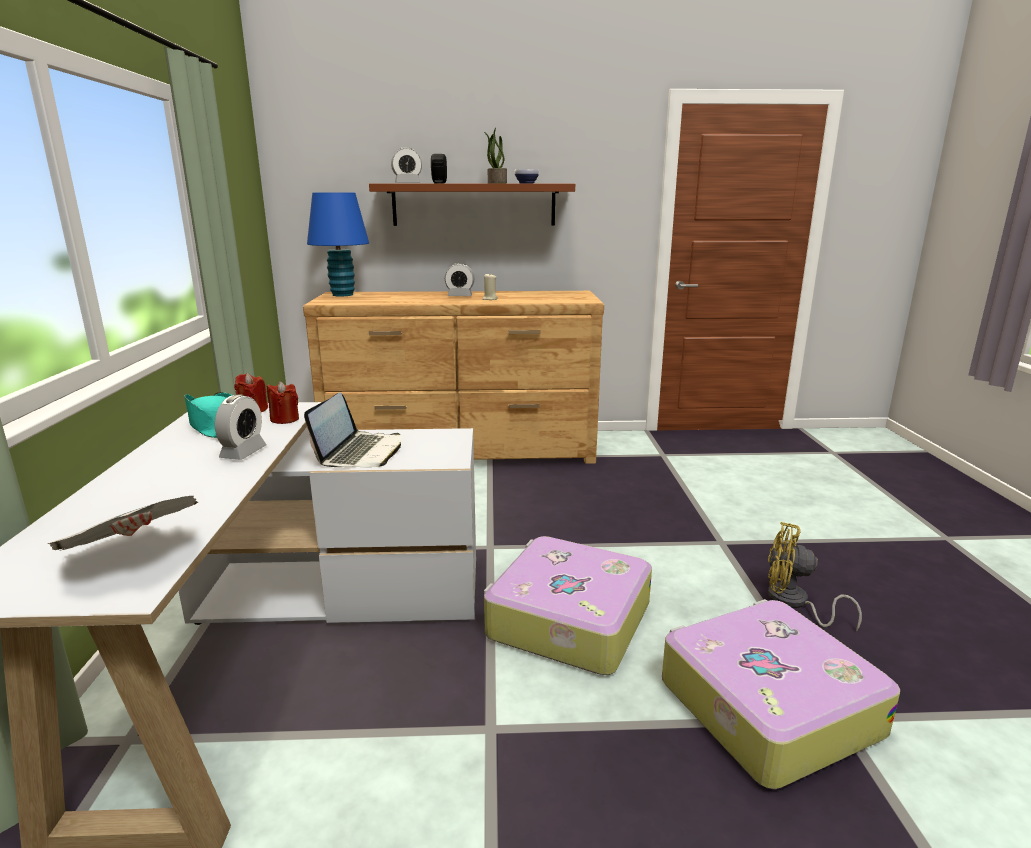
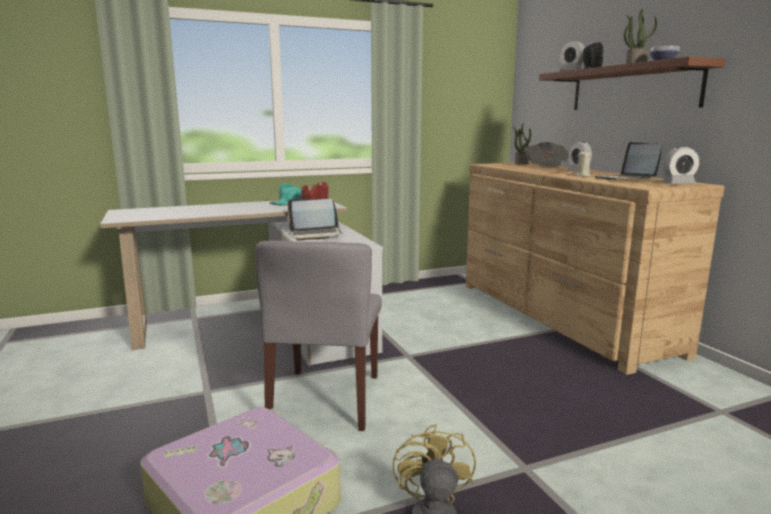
camera: 70 degrees right, 5 degrees down
newspaper [48,496,198,551] -> newspaper moved to [524,142,569,166]
alarm clock [215,395,267,460] -> alarm clock moved to [662,147,700,184]
blue table lamp [307,193,369,297] -> potted plant [512,123,531,165]
suitcase [484,536,652,675] -> grey chair [255,241,382,431]
none -> laptop [595,142,662,180]

